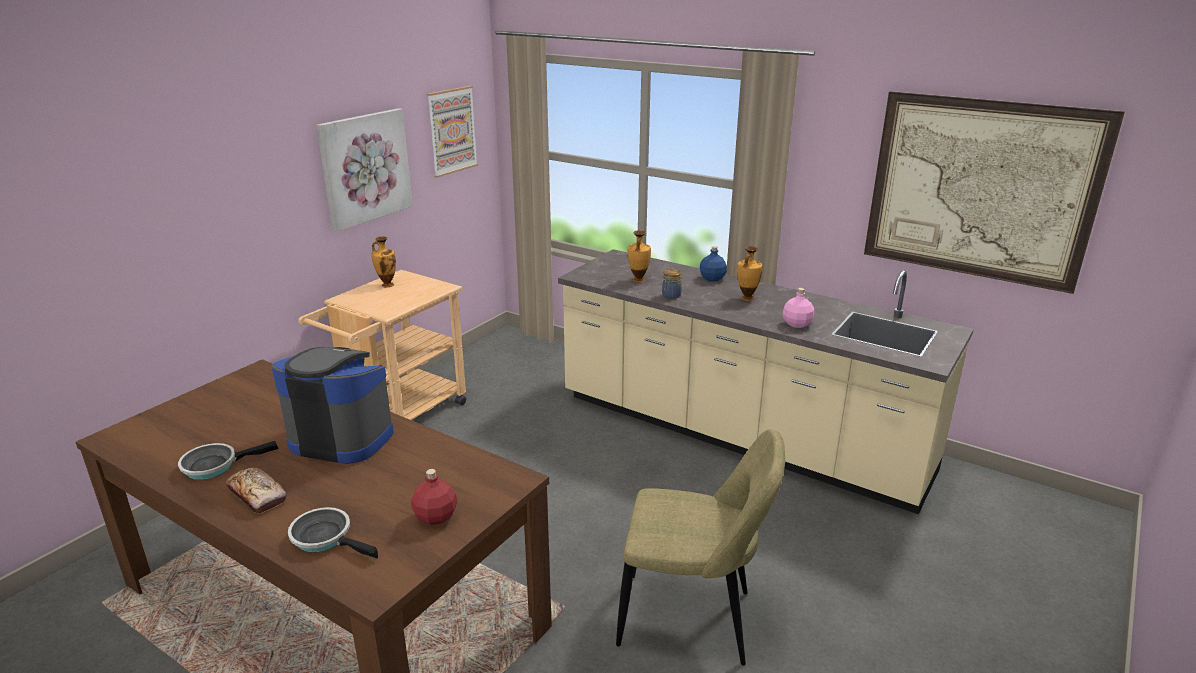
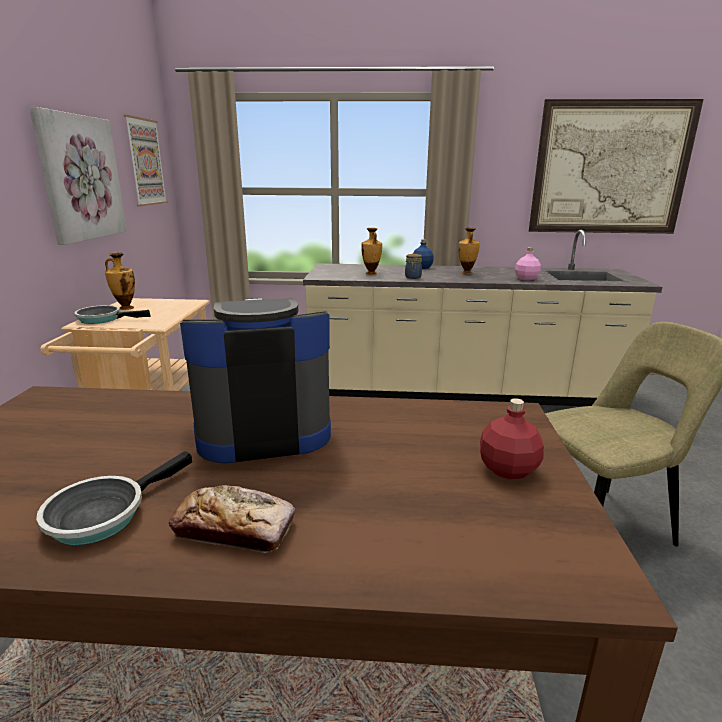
camera: 30 degrees left, 5 degrees down
frying pan [288,507,378,558] -> frying pan moved to [74,305,151,324]

